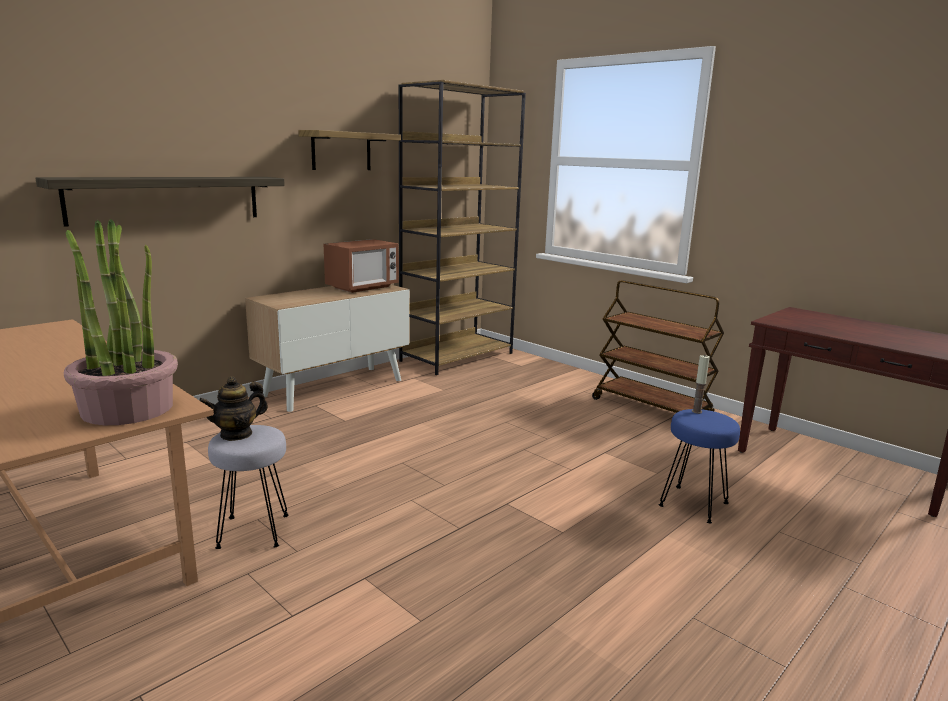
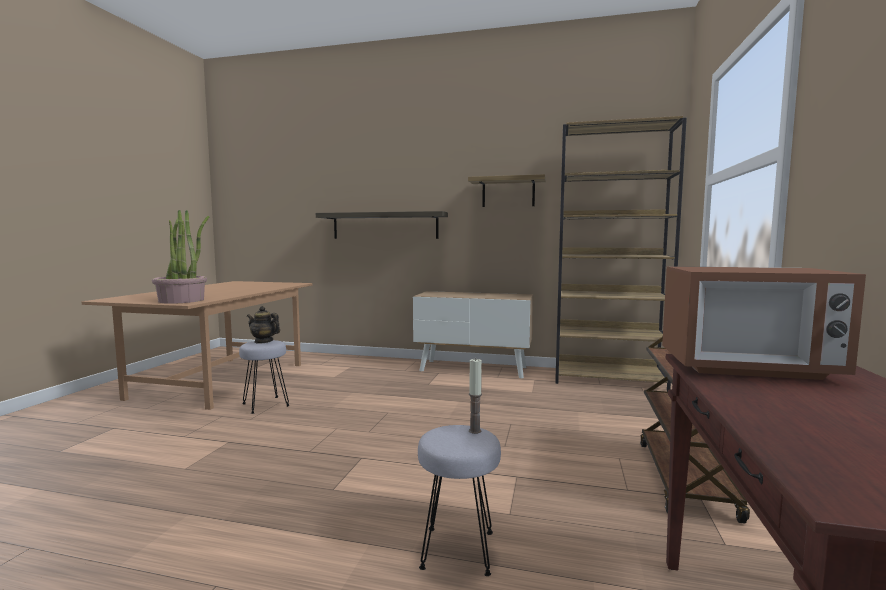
camera: 60 degrees right, 10 degrees down
microwave [324,239,399,293] -> microwave moved to [662,266,866,380]
blue stool [659,409,740,523] -> grey stool [418,425,501,576]

